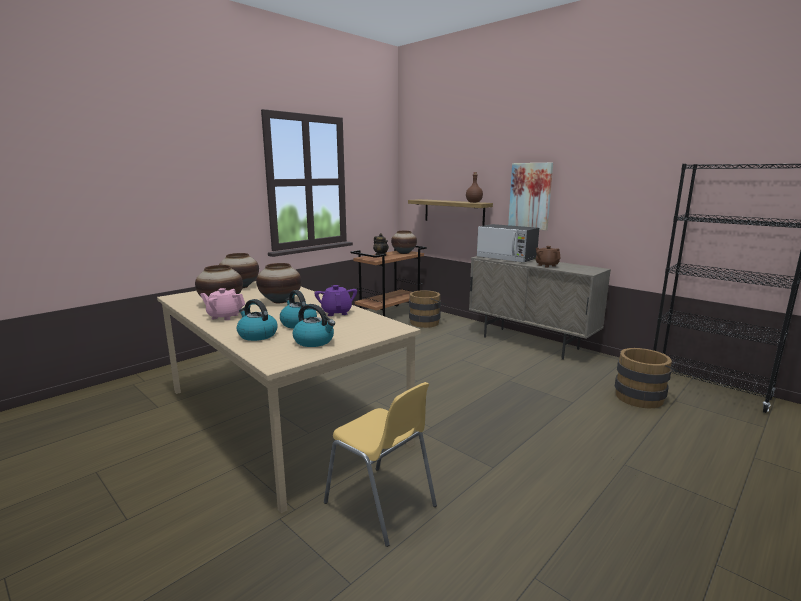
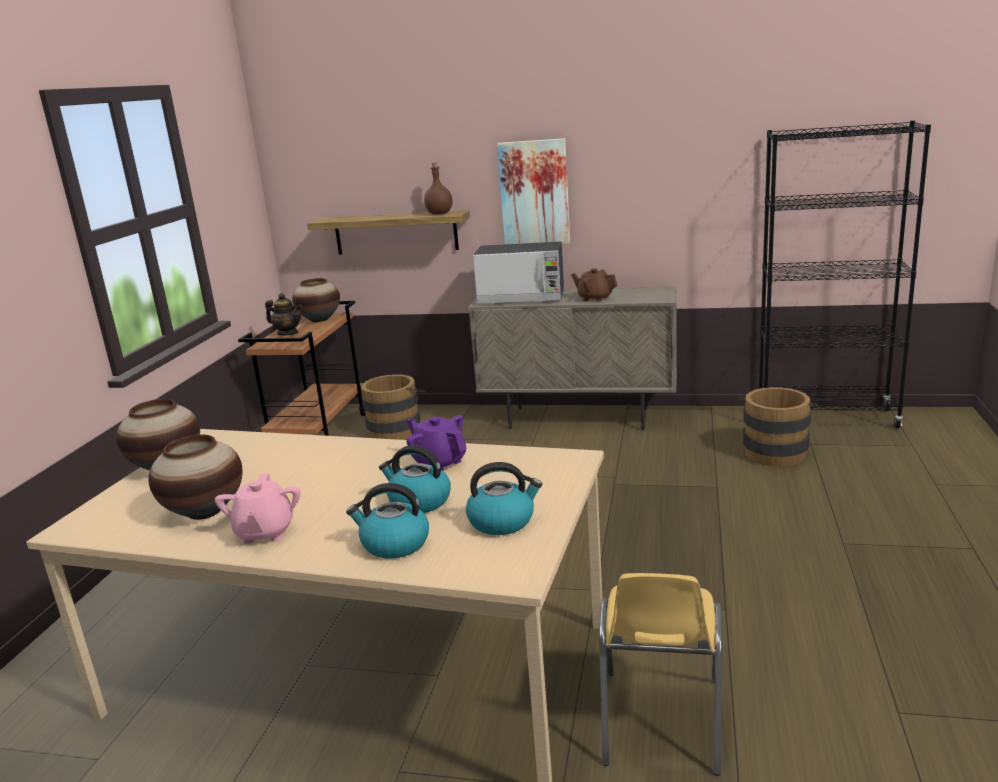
camera: 30 degrees left, 5 degrees up
pink teapot [200,288,245,320] -> pink teapot turned 75 degrees counterclockwise [215,473,301,544]
vase [256,263,301,303] -> none
yellow chair [324,382,437,547] -> yellow chair turned 90 degrees clockwise [599,573,722,776]

